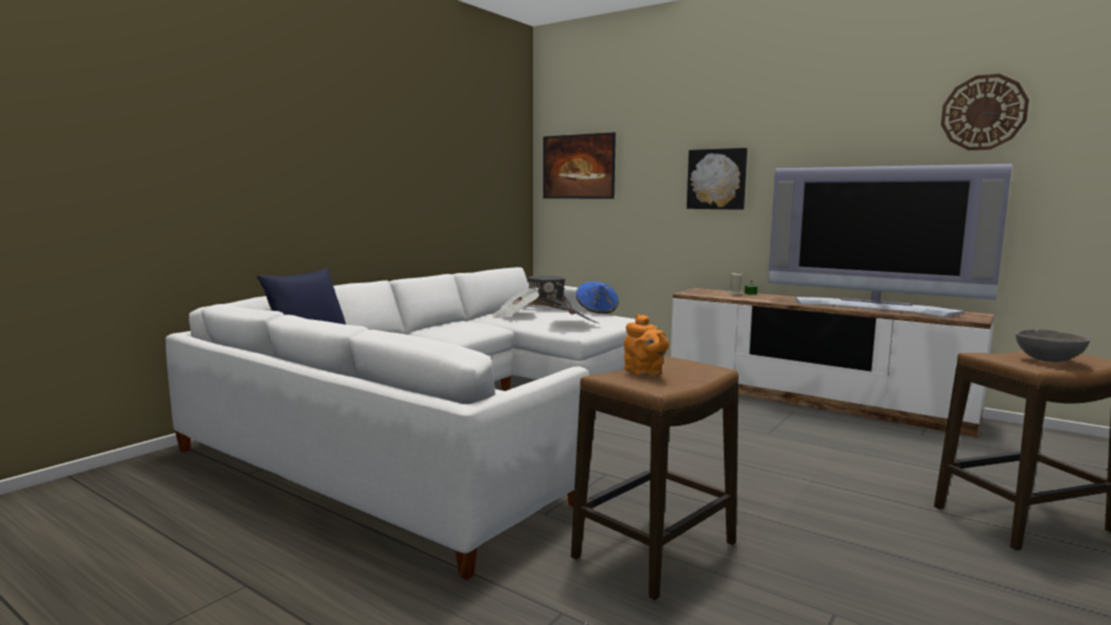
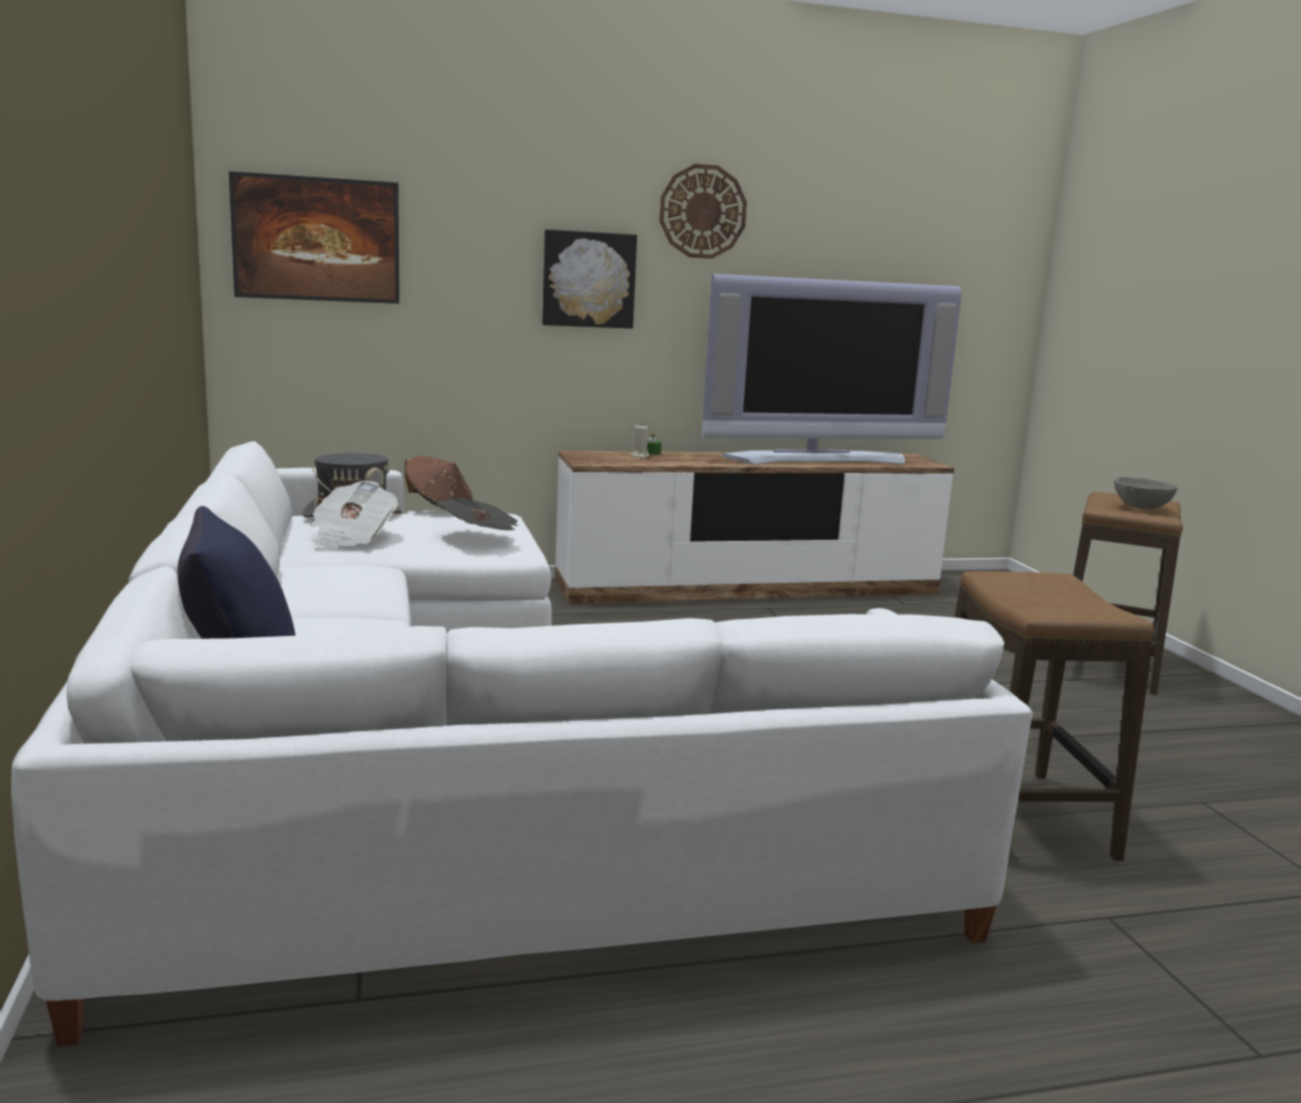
camera: 50 degrees left, 5 degrees up
blue hat [576,281,619,314] -> brown hat [405,456,473,510]
orange teapot [624,314,669,376] -> none
wall clock [941,74,1029,150] -> wall clock moved to [659,164,747,259]

